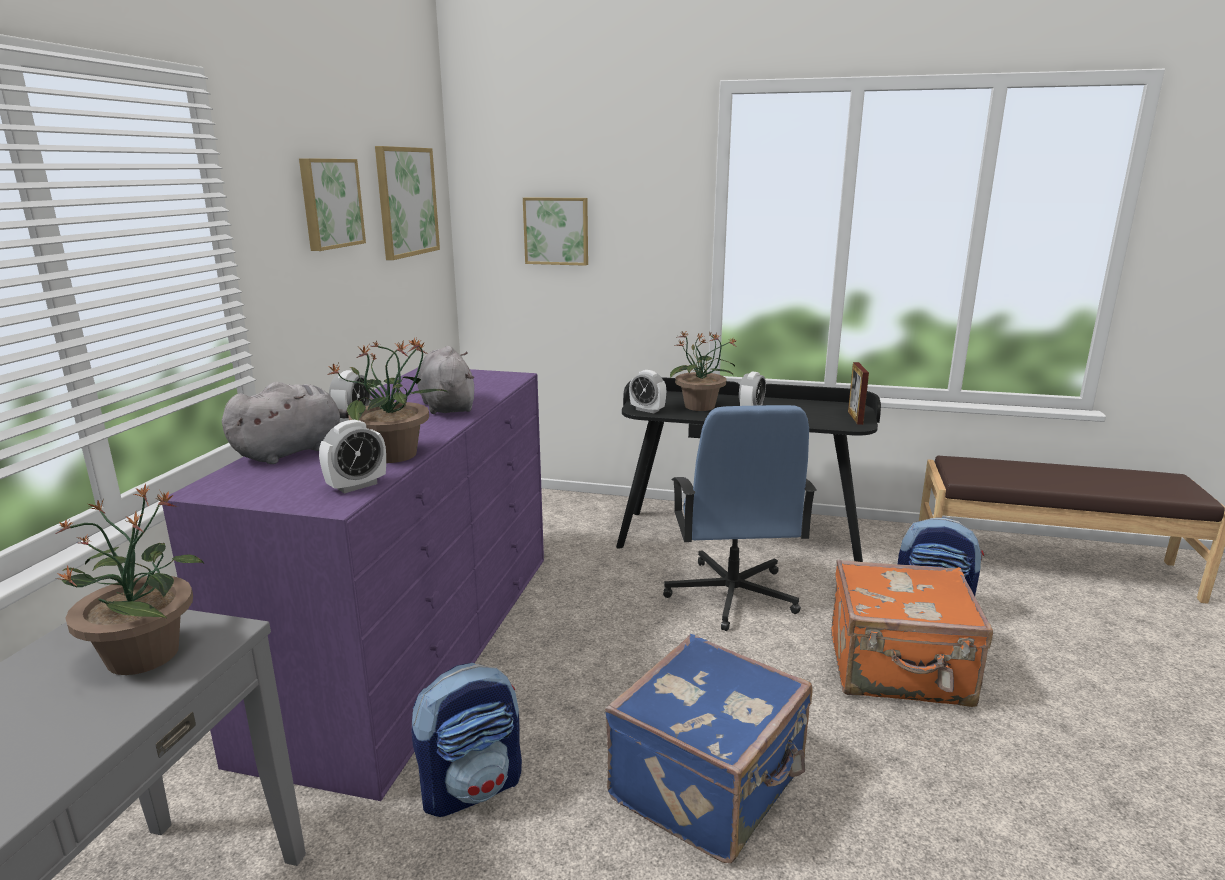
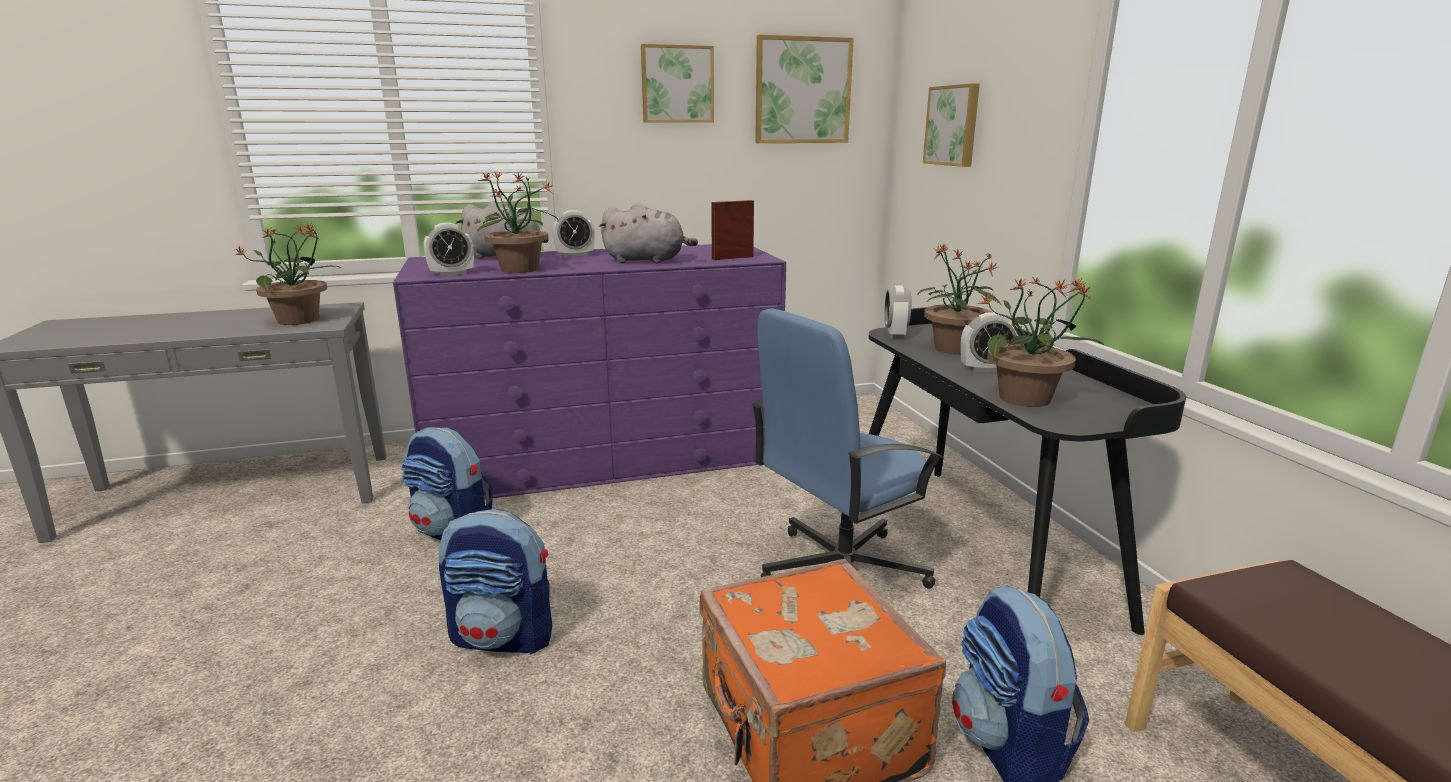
camera: 60 degrees right, 0 degrees up
alarm clock [319,420,386,493] -> alarm clock turned 45 degrees counterclockwise [424,223,474,276]
grey plush toy [417,346,474,414] -> grey plush toy turned 60 degrees clockwise [599,203,698,264]
blue suitcase [605,634,813,863] -> backpack [439,509,552,655]
picture frame [848,362,869,425] -> picture frame moved to [711,200,754,260]
none -> potted plant [977,277,1105,407]

